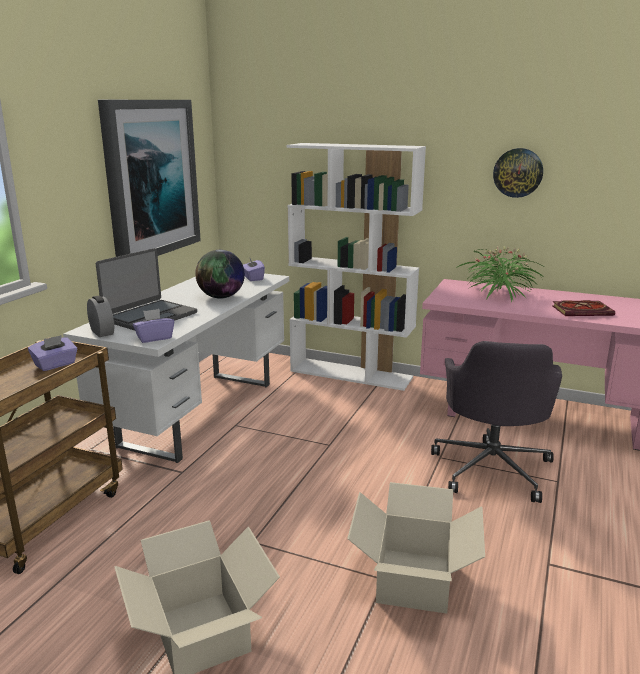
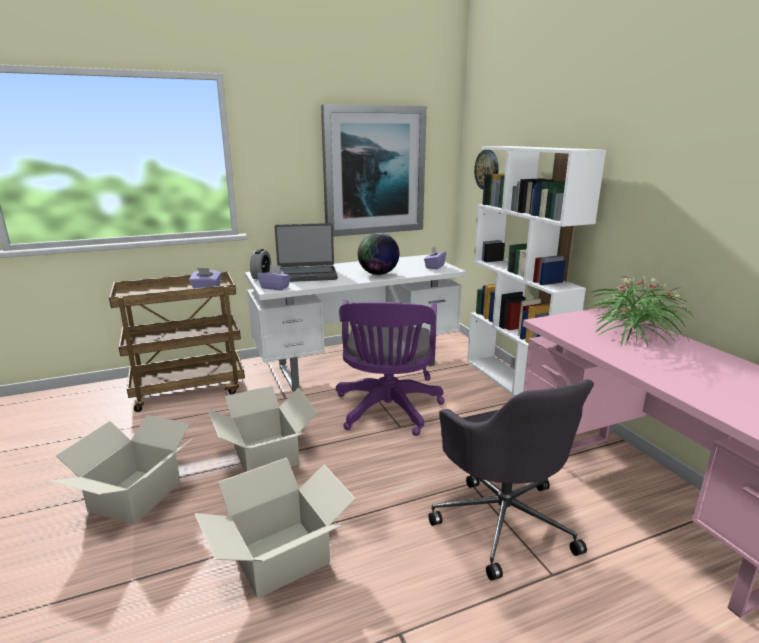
camera: 45 degrees right, 0 degrees up
grey office chair [431,341,562,503] -> grey office chair turned 75 degrees counterclockwise [428,379,594,581]
wall clock [493,148,543,198] -> wall clock moved to [474,150,499,189]
book [552,300,615,316] -> none
none -> cardboard box [208,386,318,472]
none -> purple office chair [336,301,445,436]

